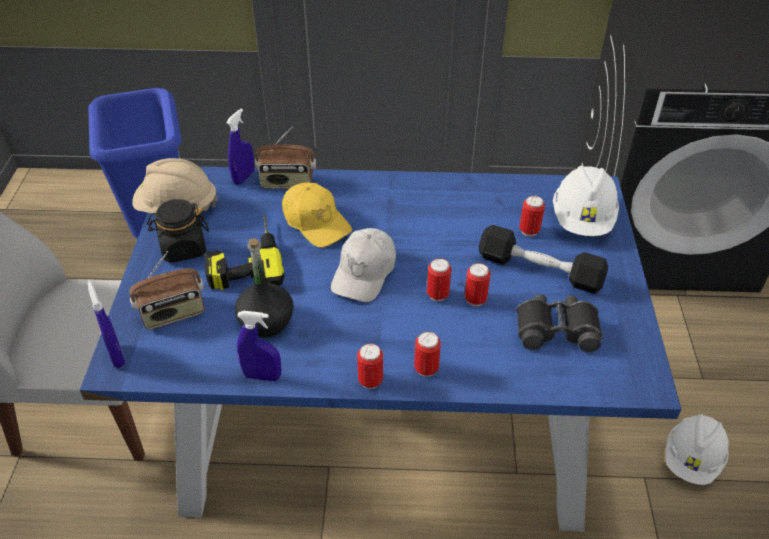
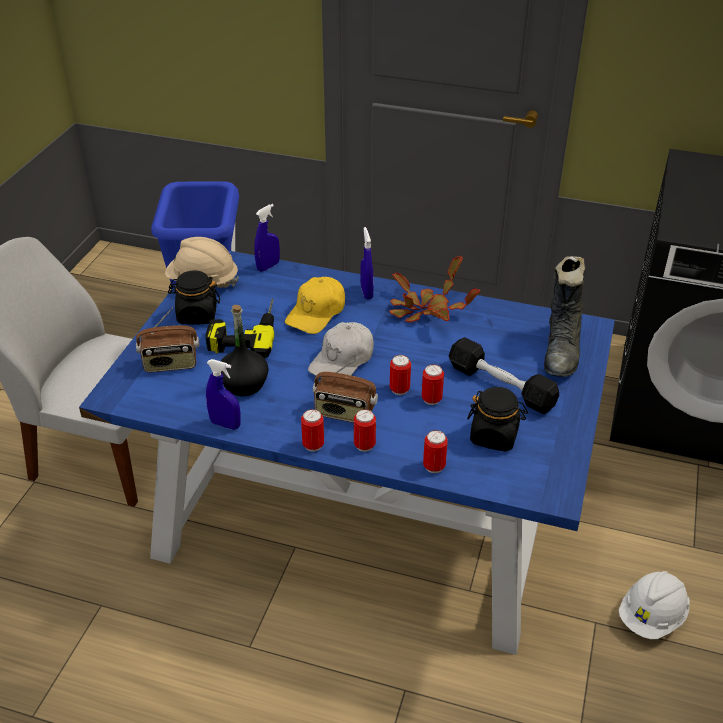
camera: 15 degrees right, 5 degrees down
blue spray bottle [87,281,125,368] -> blue spray bottle moved to [360,227,373,300]
radio [255,126,316,189] -> radio moved to [313,358,378,423]
yellow cap [282,182,352,248] -> yellow cap turned 60 degrees clockwise [285,277,345,334]
black binoculars [516,294,603,352] -> black jar [467,387,528,452]
can [520,196,545,237] -> can moved to [423,430,448,473]
white hard hat [553,165,619,236] -> black boot [544,256,585,377]
none -> potted plant [389,256,480,322]

